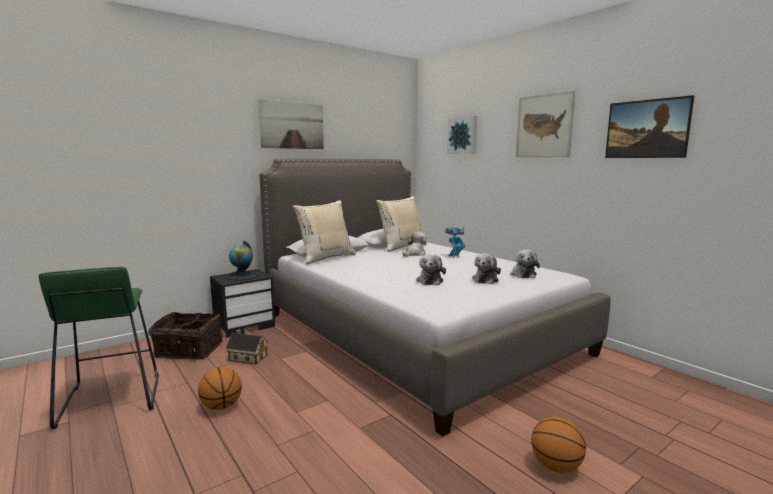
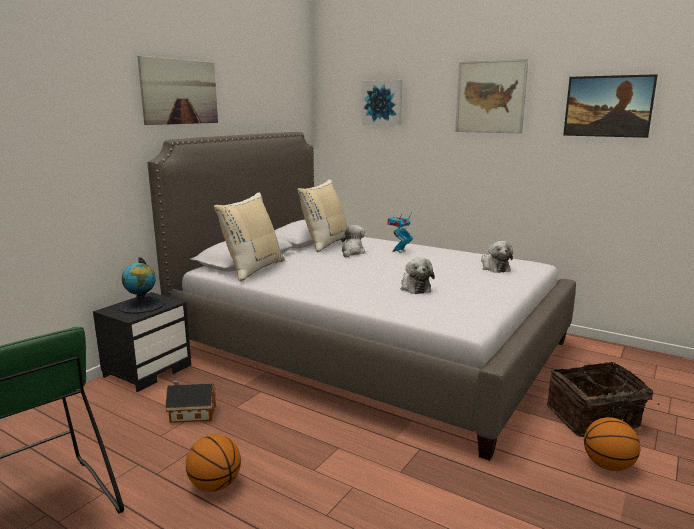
camera: 20 degrees left, 5 degrees up
basket [148,312,223,360] -> basket moved to [547,362,659,437]
plush toy [472,253,501,284] -> none

